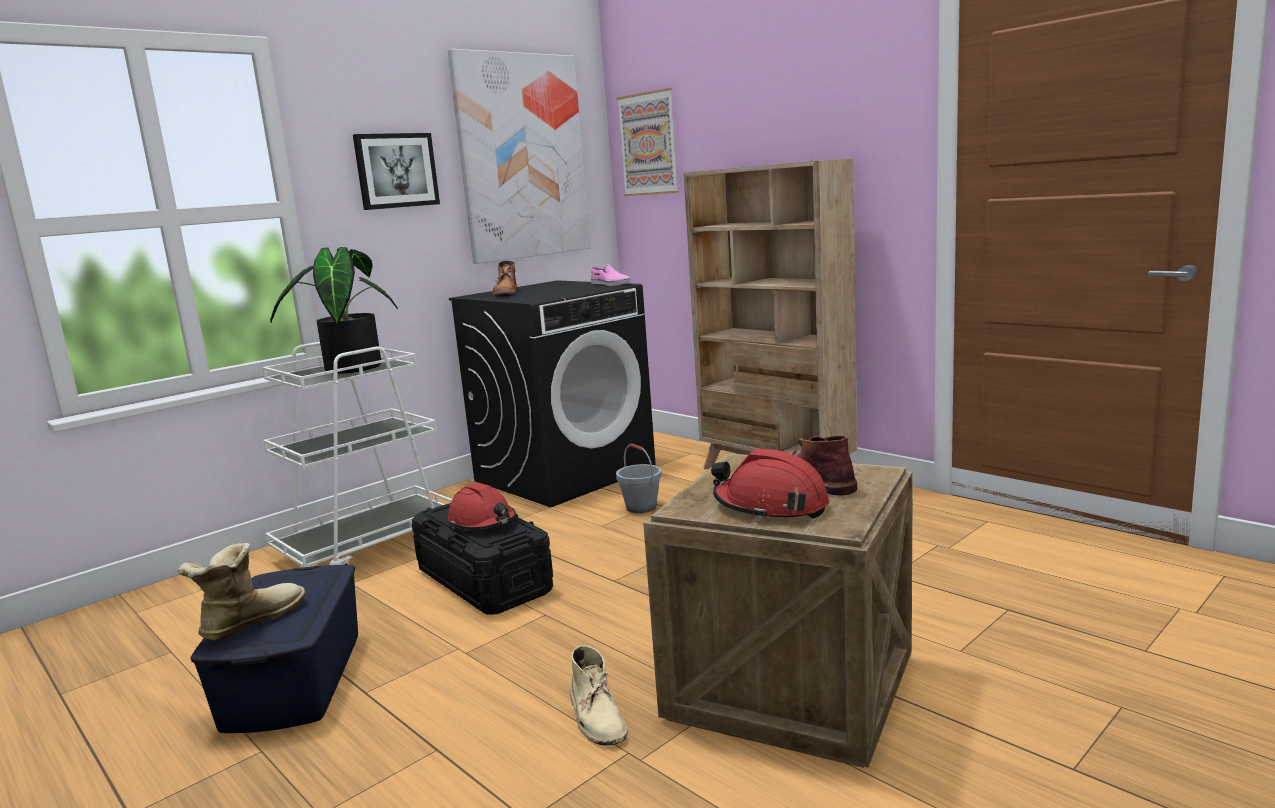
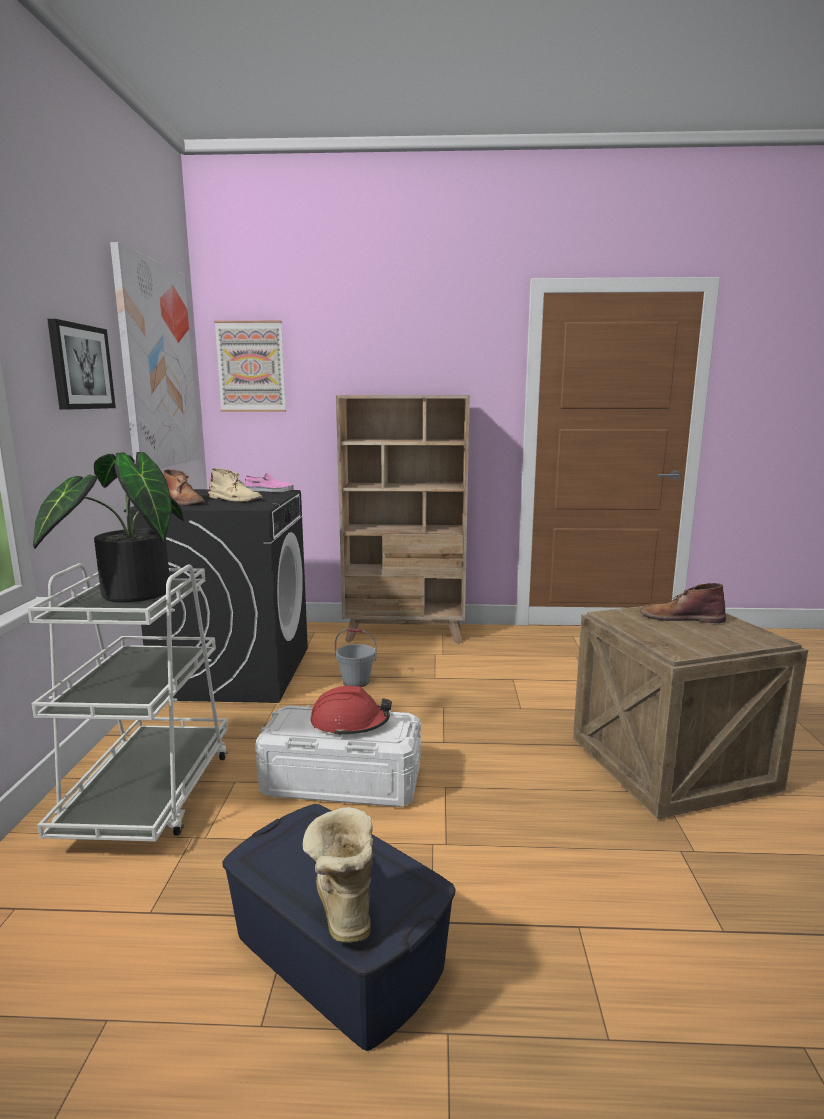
camera: 45 degrees left, 0 degrees up
black storage box [411,503,553,614] -> white storage box [255,705,421,807]
beige boot [570,645,628,746] -> beige boot moved to [208,468,262,502]
red hard hat [711,449,829,520] -> none

